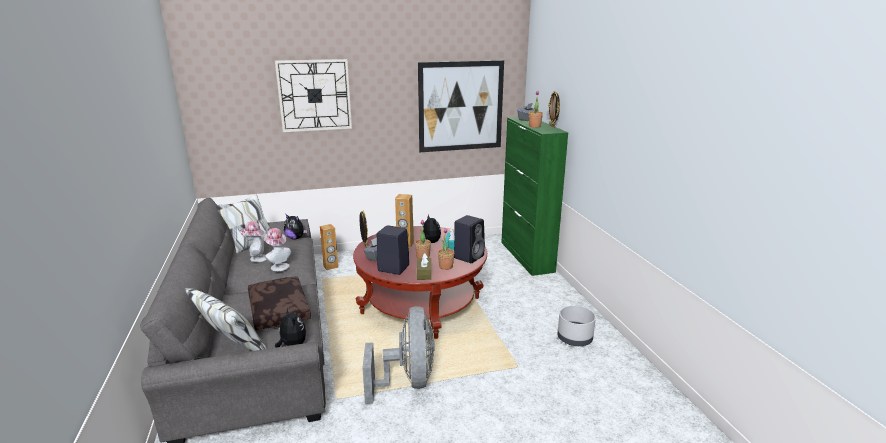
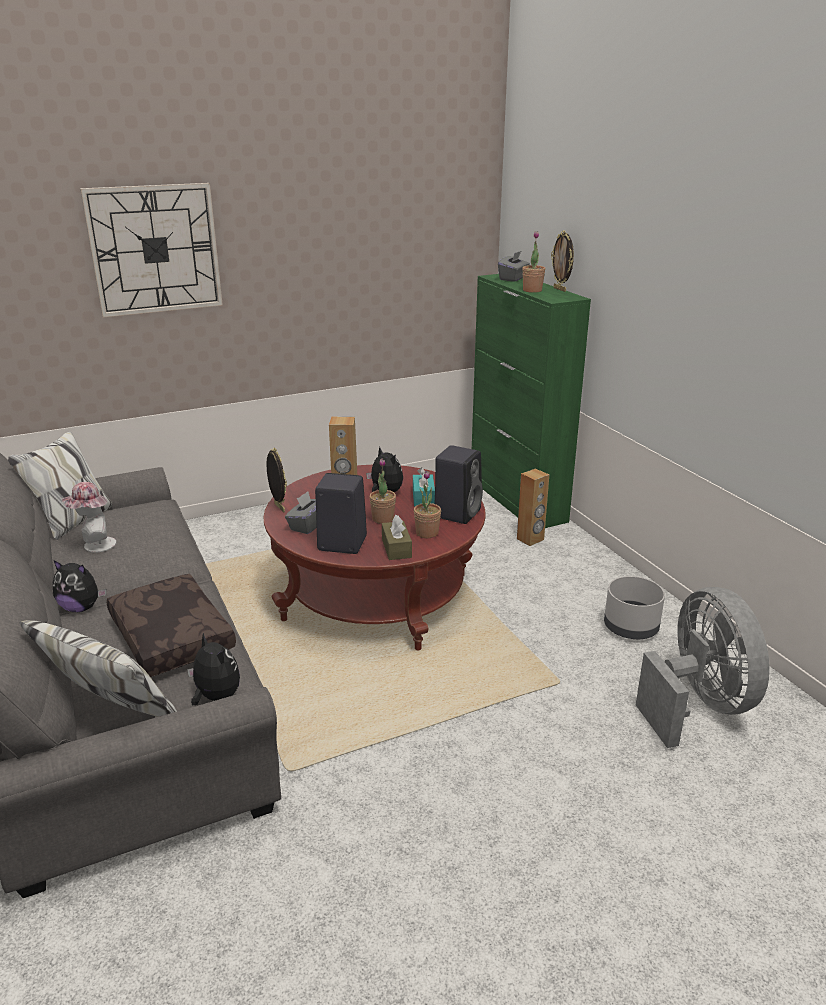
camera: 10 degrees left, 5 degrees up
hat [264,228,291,271] -> none
plush toy [284,214,307,240] -> plush toy moved to [52,560,107,612]
brown speaker [320,224,338,270] -> brown speaker moved to [517,469,549,546]
grey fan [363,306,435,404] -> grey fan moved to [636,587,770,748]
picture [418,60,504,152] -> none

